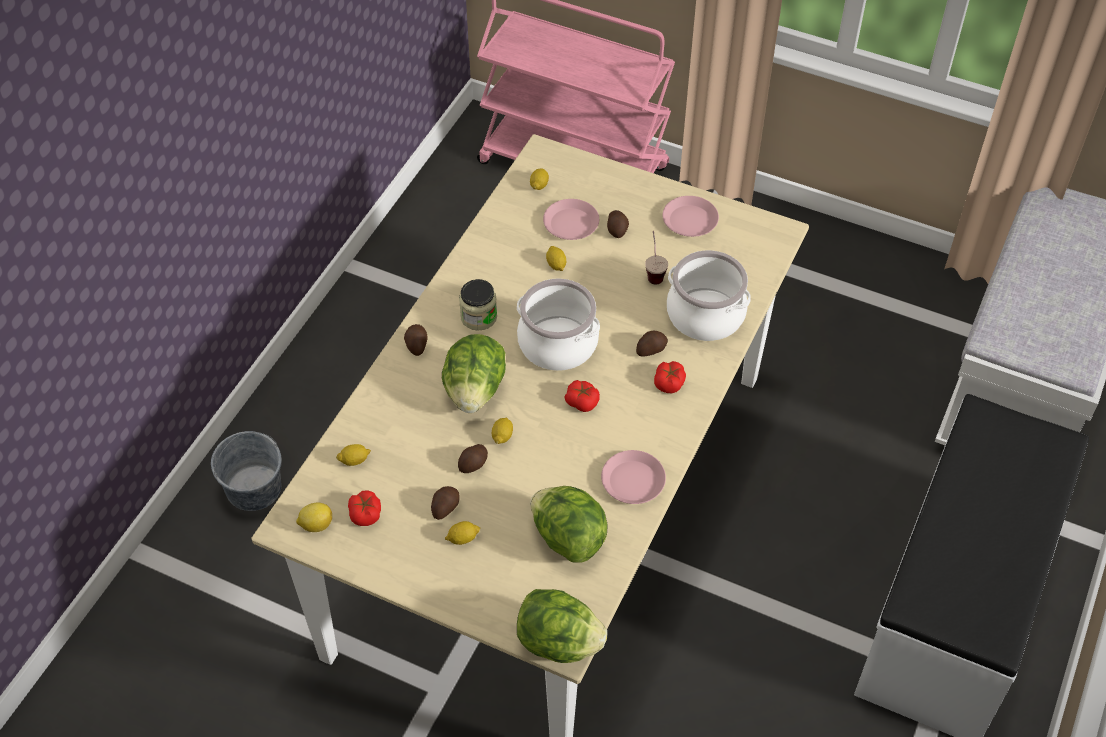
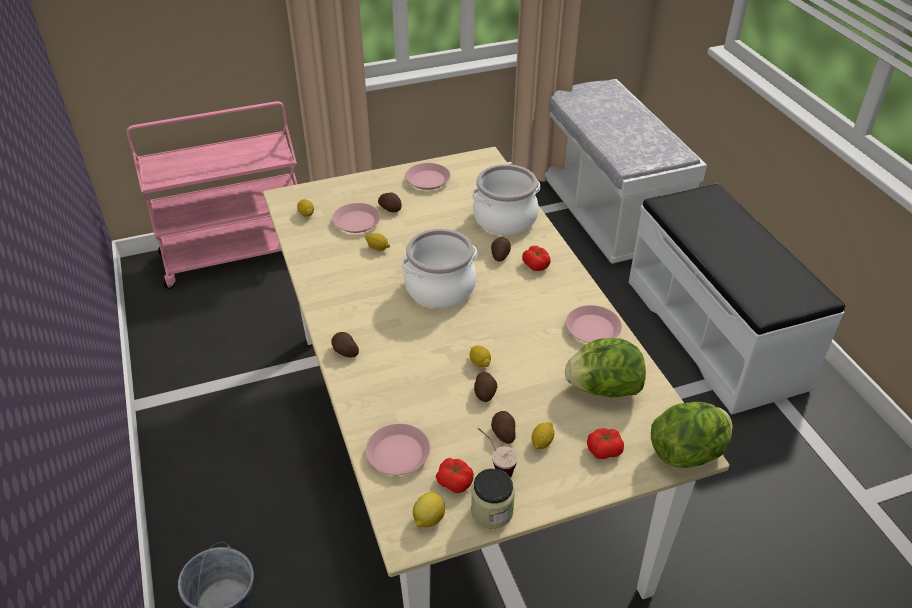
camera: 45 degrees left, 10 degrees down
lemon [336,444,371,466] -> pink plate [366,423,430,475]
lettuce [442,334,506,413] -> none
jar [459,279,497,331] -> jar moved to [471,469,515,529]
tomato [564,380,600,412] -> tomato moved to [587,428,624,459]
cup [645,231,668,284] -> cup moved to [478,427,518,477]

